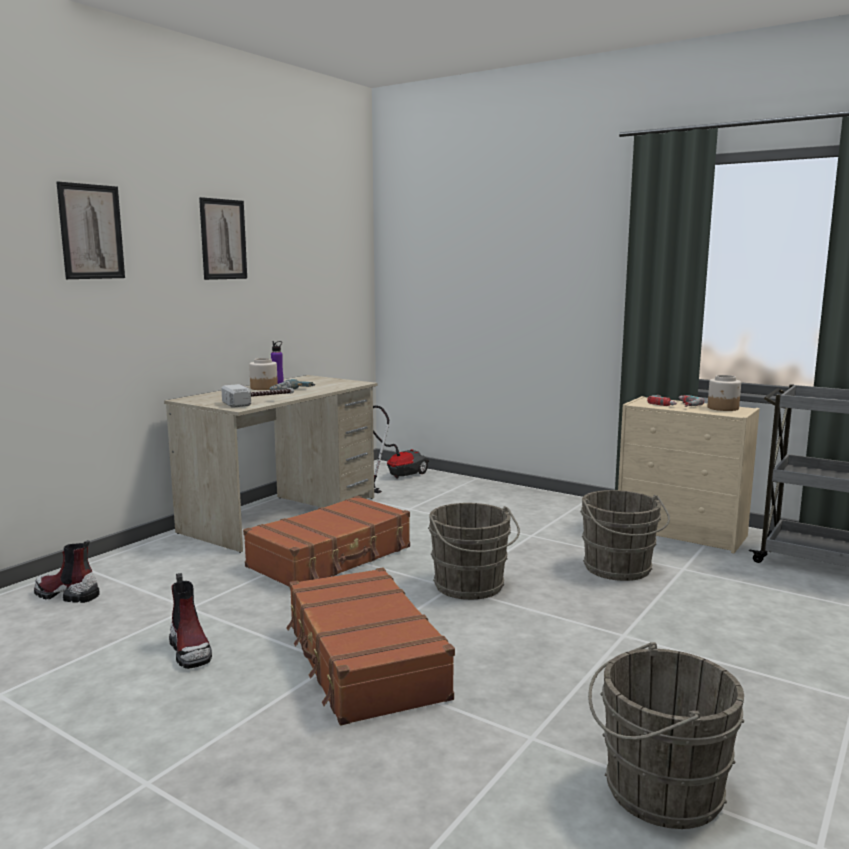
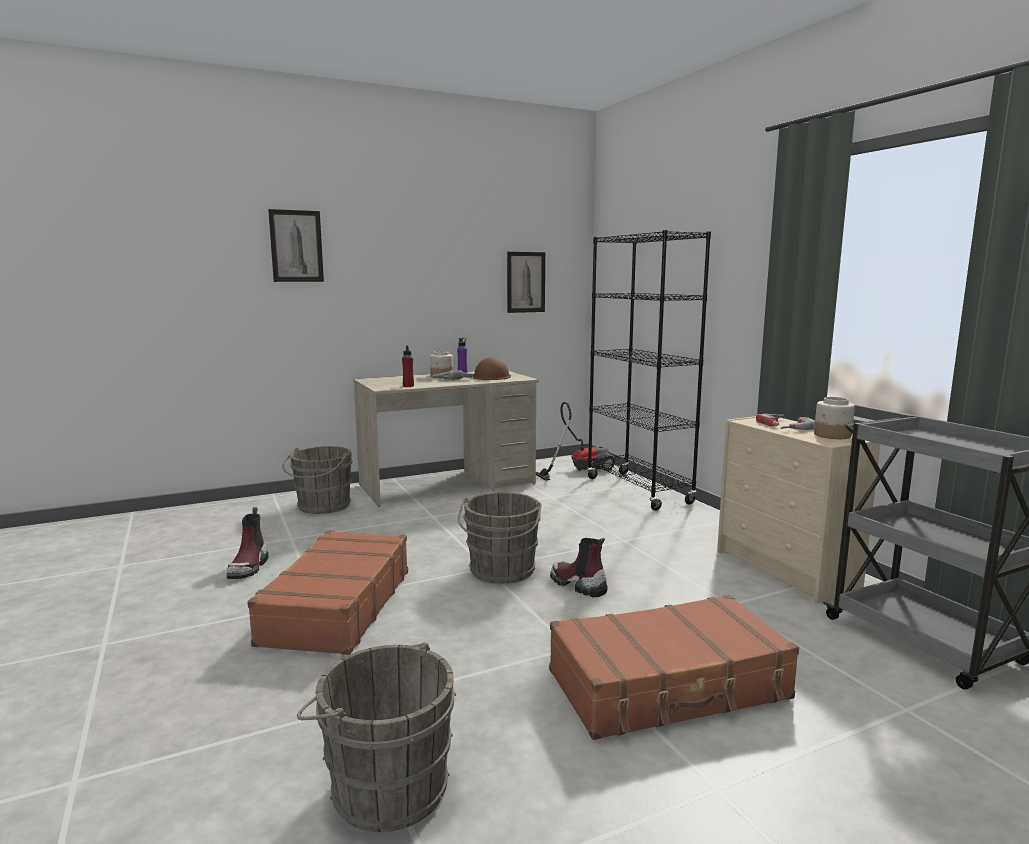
camera: 30 degrees right, 0 degrees up
boot [34,540,100,603] -> boot moved to [550,538,608,597]
picture [199,197,247,280] -> picture moved to [507,252,545,313]
hammer [221,384,294,408] -> red bottle [402,345,414,387]
brown suitcase [243,496,410,586] -> brown suitcase moved to [549,594,799,740]
grey bucket [580,490,670,581] -> grey bucket moved to [282,446,353,514]
none -> brown hard hat [473,357,511,380]
none -> black bookcase [587,230,711,511]

